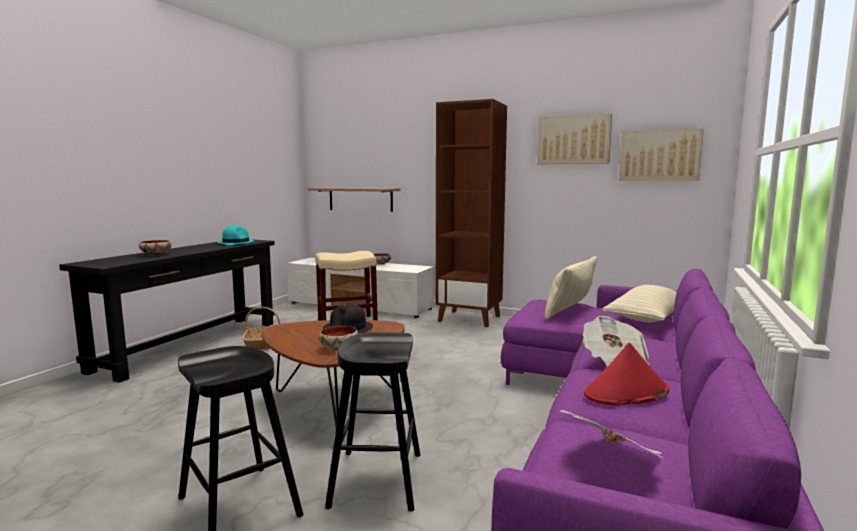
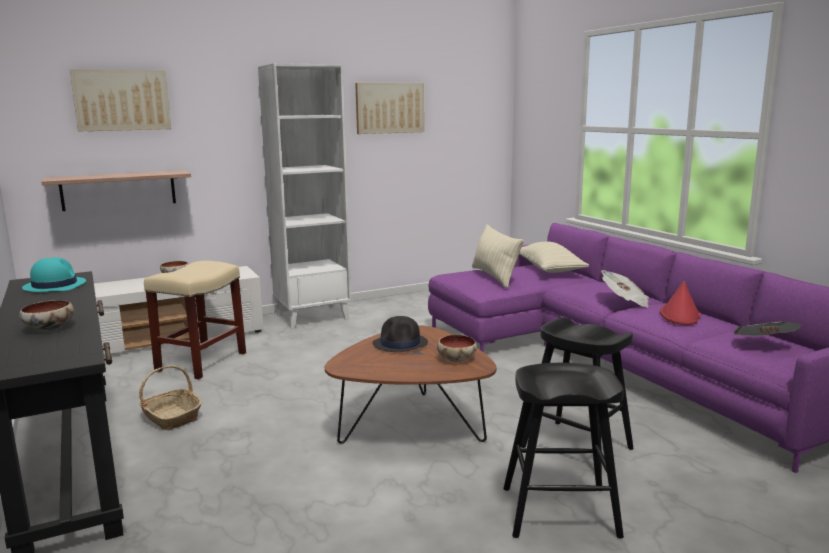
camera: 50 degrees left, 5 degrees up
brown bookcase [436,99,507,327] -> white bookcase [258,63,351,329]
picture [619,129,704,181] -> picture moved to [70,70,171,132]

